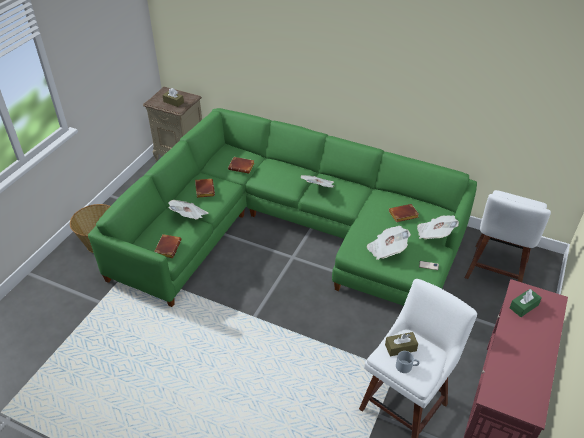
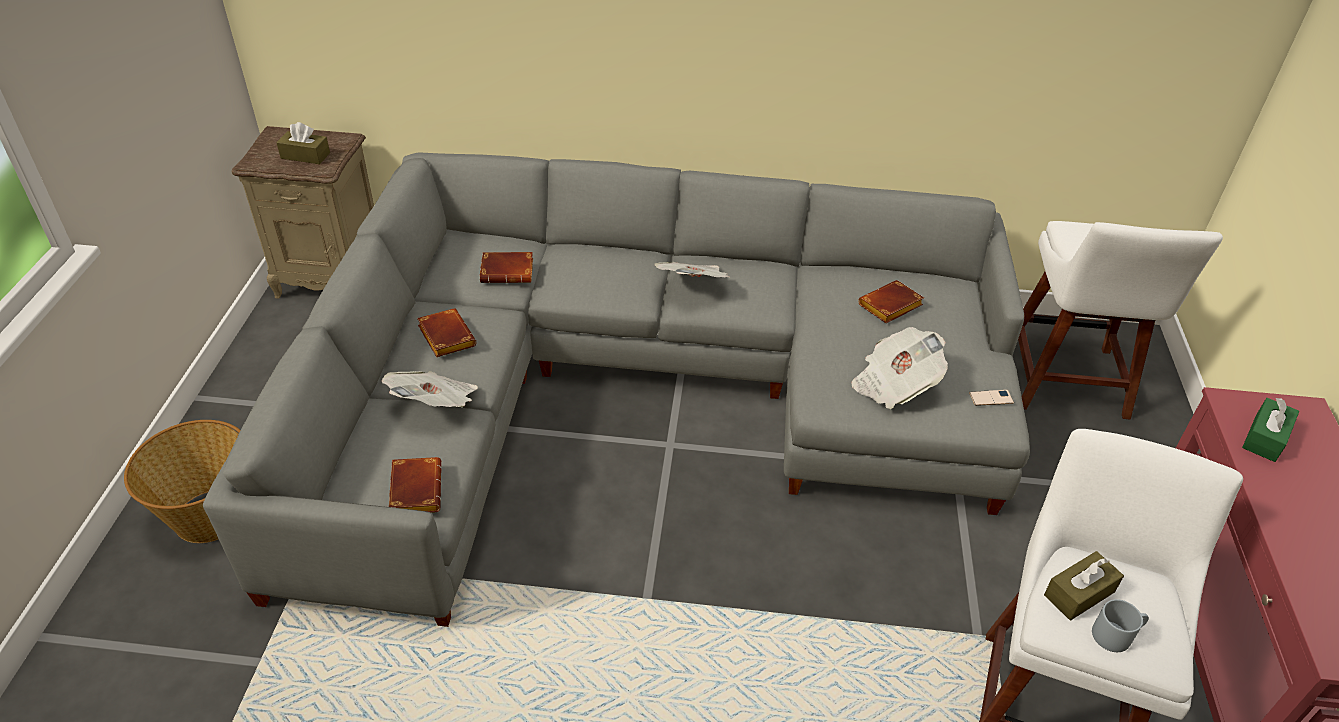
camera: 20 degrees left, 0 degrees up
green sofa [88,108,477,307] -> grey sofa [203,152,1030,627]
newspaper [417,215,459,239] -> none

